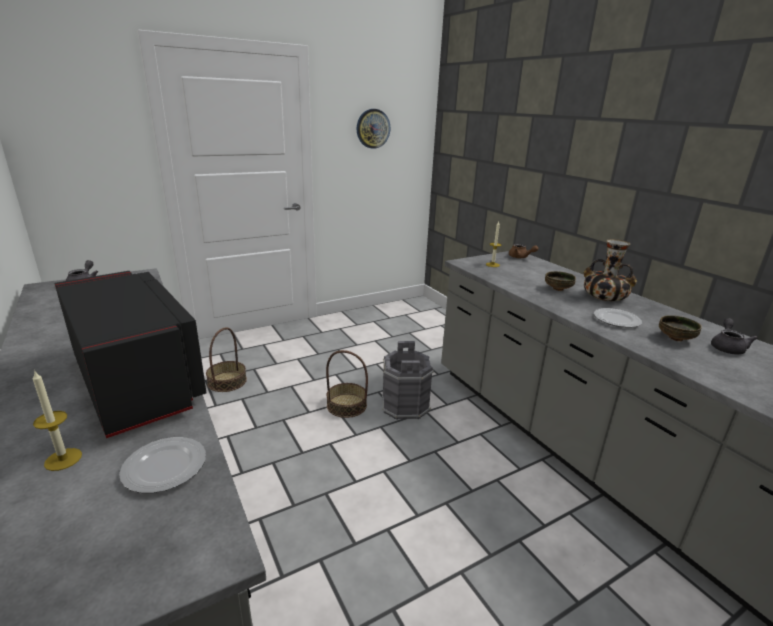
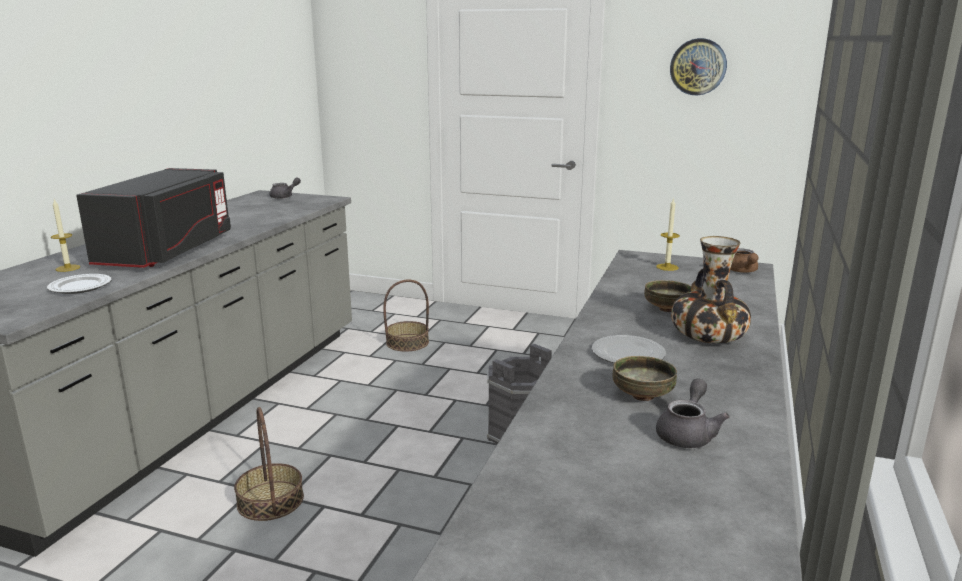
camera: 50 degrees right, 5 degrees down
basket [326,350,368,418] -> basket moved to [234,407,304,521]
grey teapot [711,318,758,355] -> grey teapot turned 45 degrees counterclockwise [656,379,729,448]

